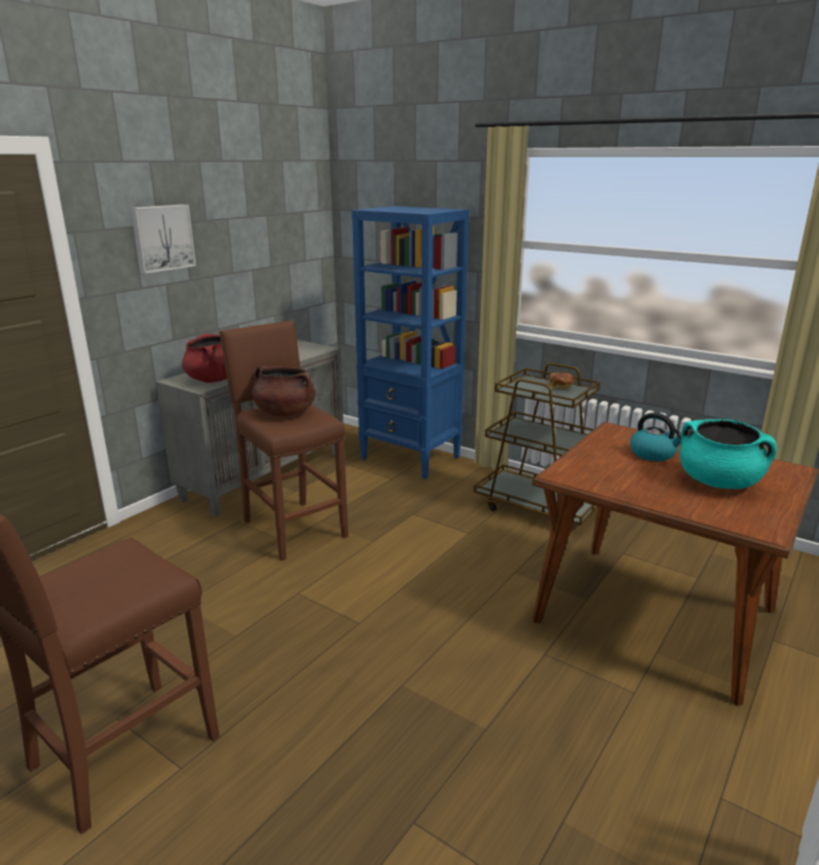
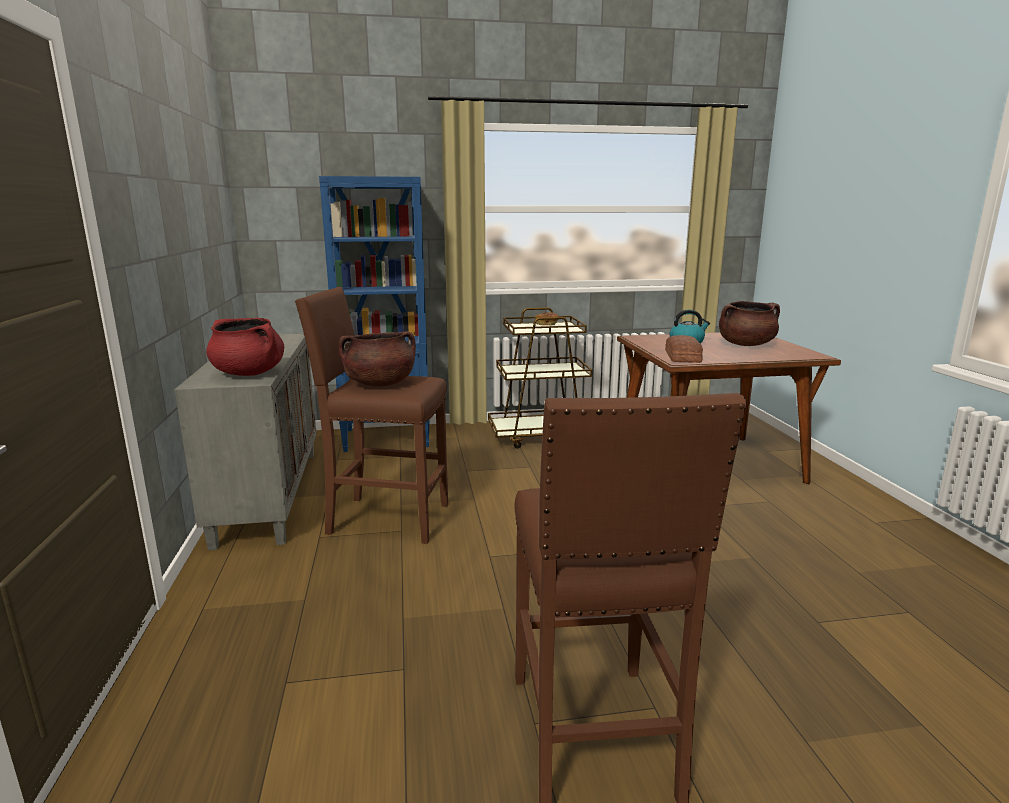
camera: 45 degrees left, 5 degrees down
picture [131,204,196,274] -> none
turquoise cooking pot [680,419,777,489] -> brown cooking pot [719,301,780,346]
none -> bread [665,335,703,363]

